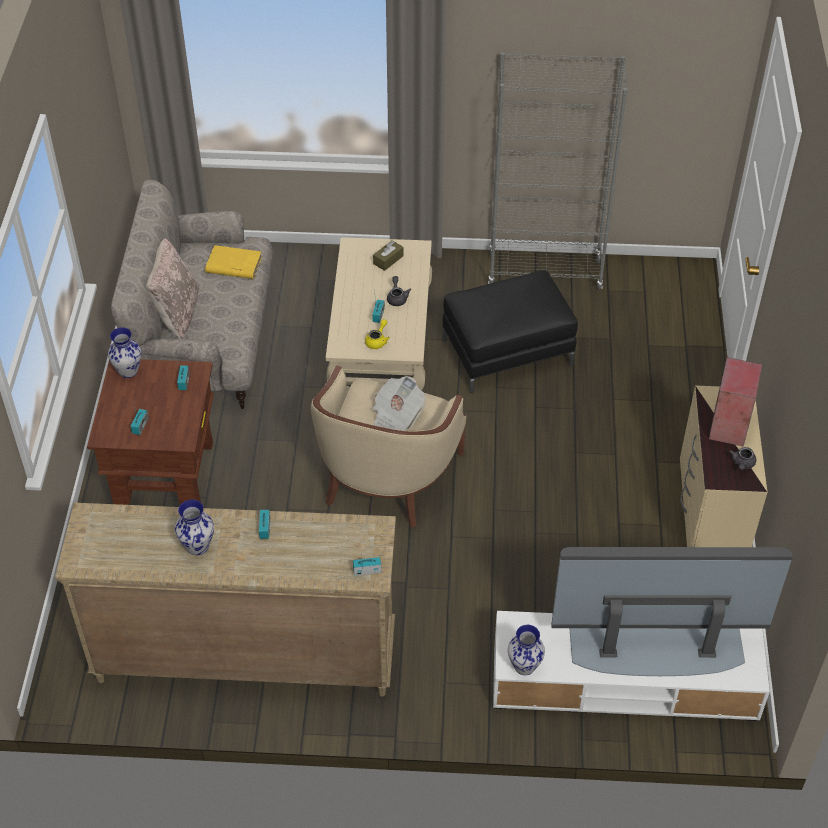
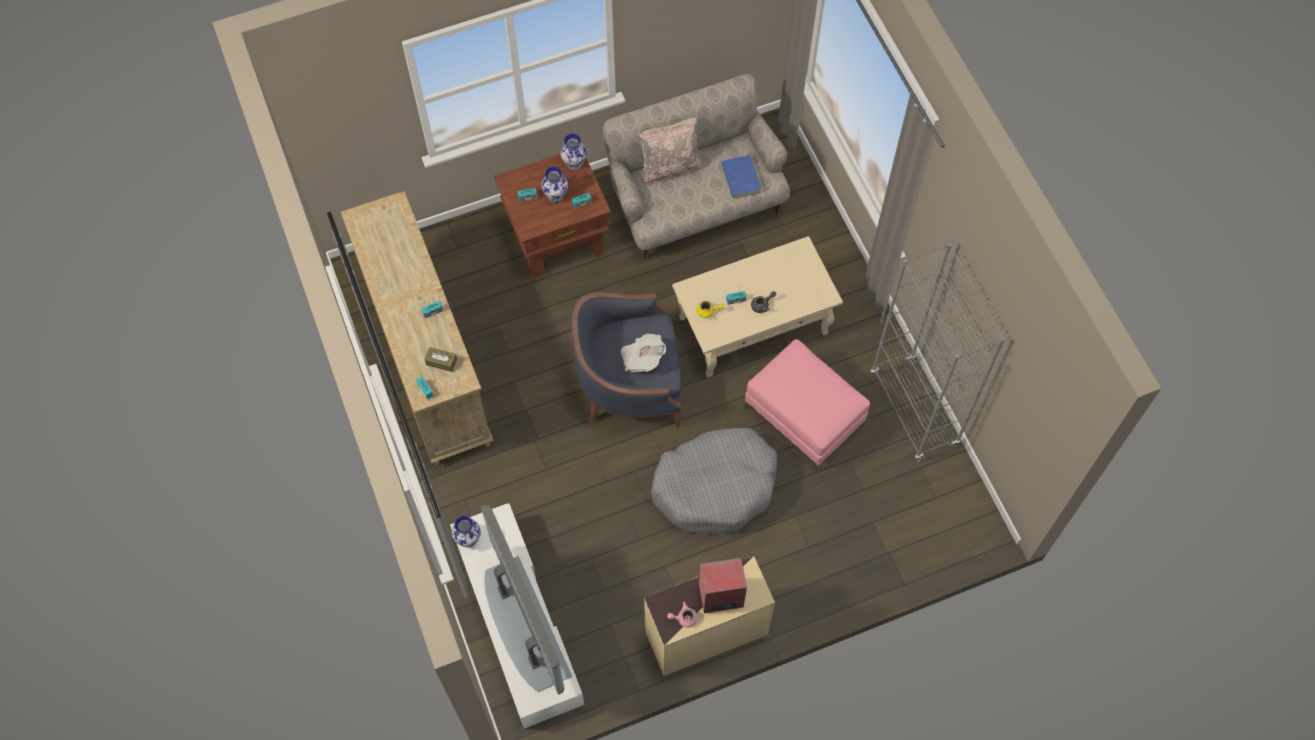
camera: 65 degrees right, 15 degrees up
vase [175,500,214,555] -> vase moved to [541,166,568,203]
yellow book [205,245,262,279] -> blue book [722,155,762,199]
beige armchair [311,366,466,528] -> blue armchair [571,292,682,427]
brown tissue box [373,240,404,271] -> brown tissue box moved to [424,347,457,372]
black ottoman [442,270,578,393] -> pink ottoman [744,339,870,472]
grey teapot [729,447,756,471] -> pink teapot [667,602,698,628]
none -> grey dog bed [651,428,777,533]

